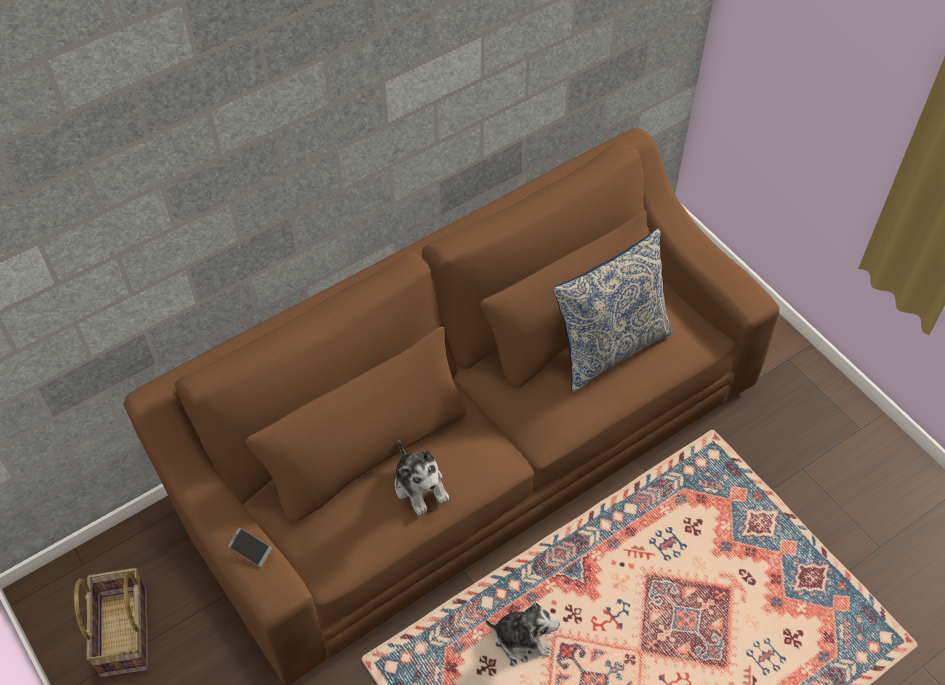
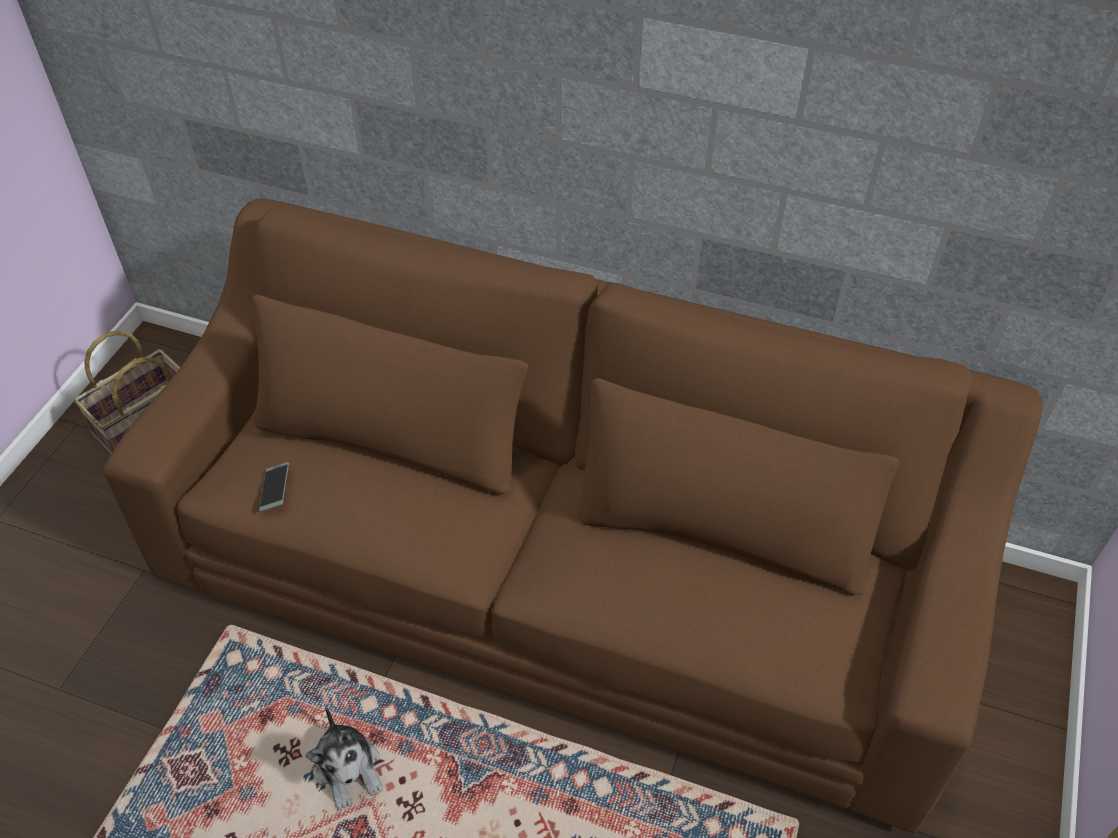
camera: 55 degrees right, 5 degrees down
phone [228,528,272,567] -> phone moved to [259,462,289,512]
plush toy [395,440,449,515] -> none
pillow [553,228,673,392] -> none

